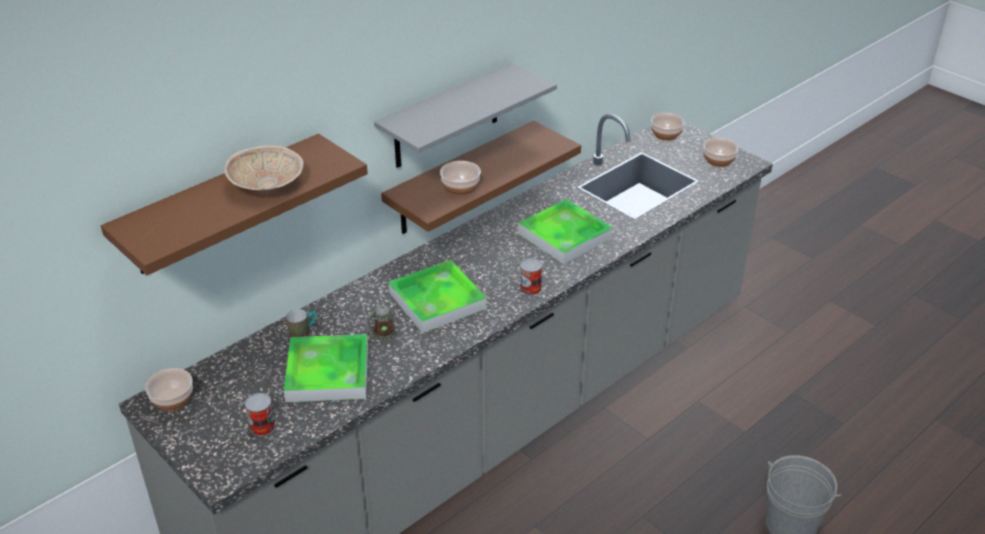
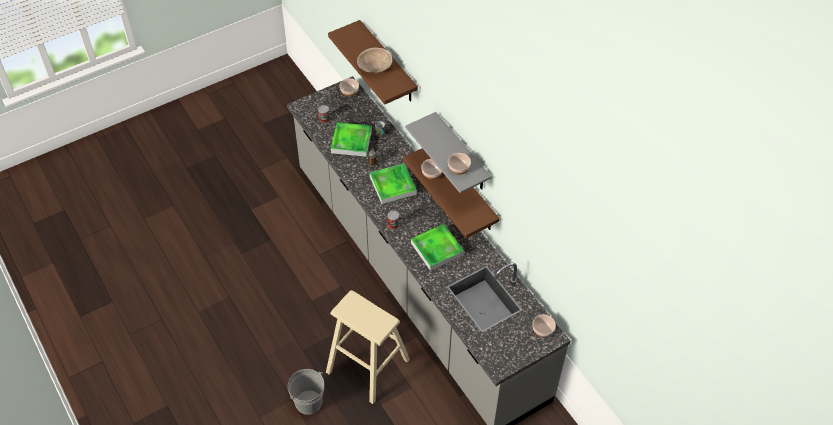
camera: 100 degrees right, 15 degrees up
bowl [703,138,738,167] -> bowl moved to [448,153,471,175]
none -> beige stool [326,290,410,404]

